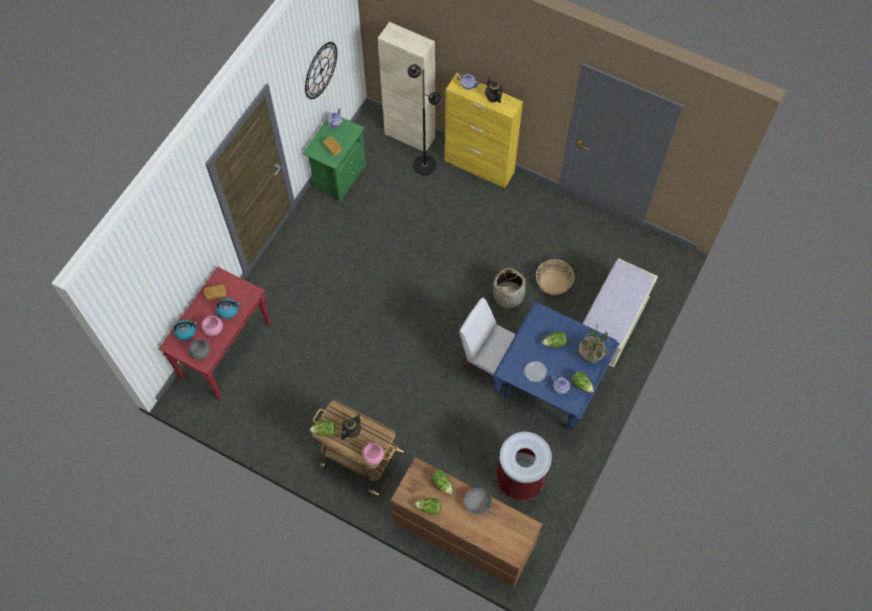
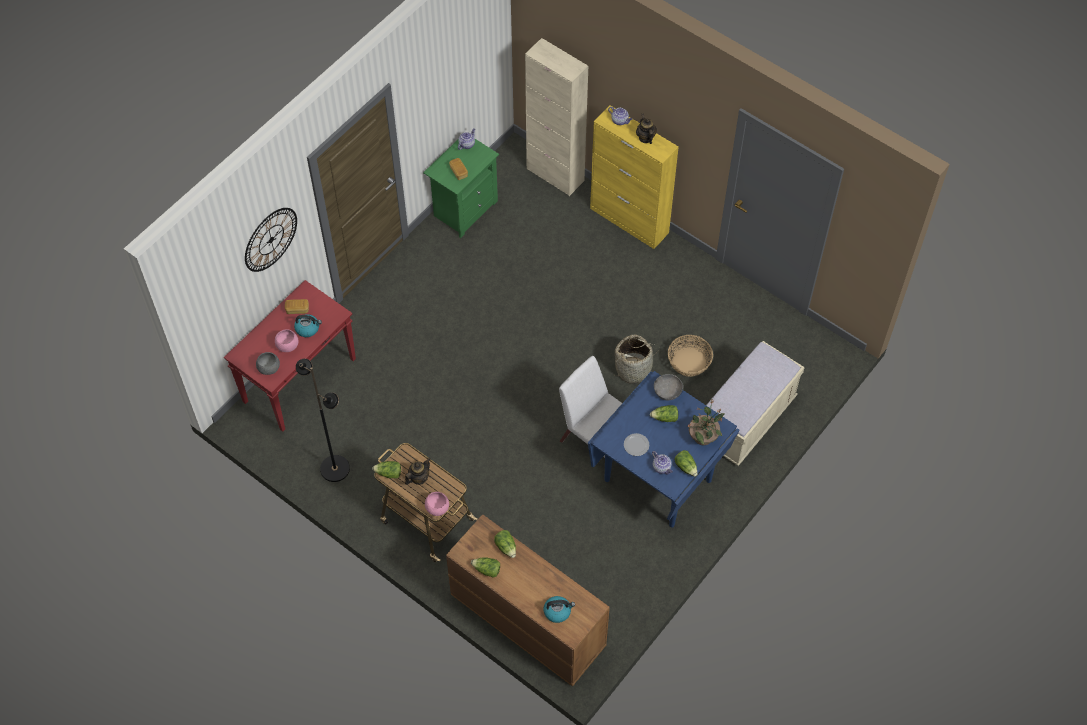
camera: 10 degrees right, 5 degrees down
kettle [173,320,198,341] -> kettle moved to [543,596,575,623]
wall clock [305,42,337,99] -> wall clock moved to [245,208,297,272]
black floor lamp [407,64,441,175] -> black floor lamp moved to [296,359,350,482]
grey bowl [464,488,492,515] -> grey bowl moved to [654,374,683,400]
trash can [496,432,552,500] -> none

